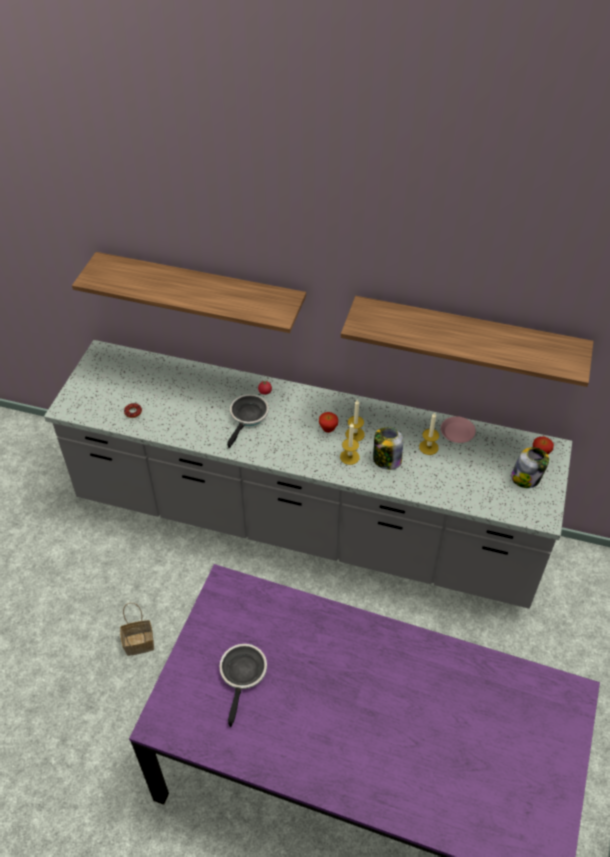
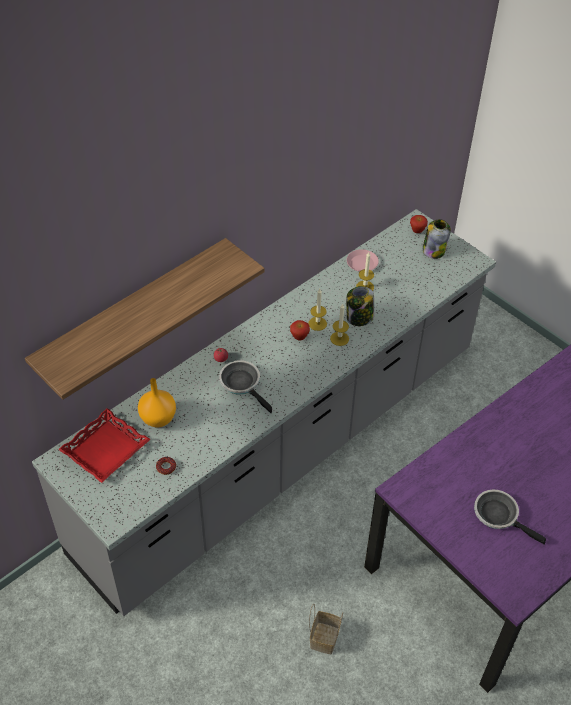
camera: 60 degrees left, 0 degrees up
shelf [341,296,594,387] -> none
none -> red tray [58,408,151,483]
none -> orange vase [138,378,176,428]

